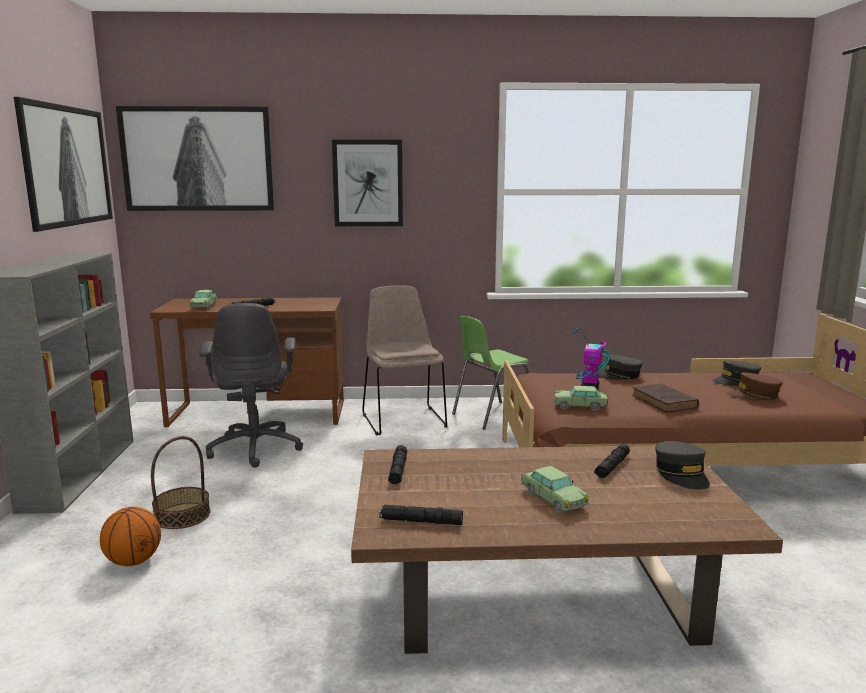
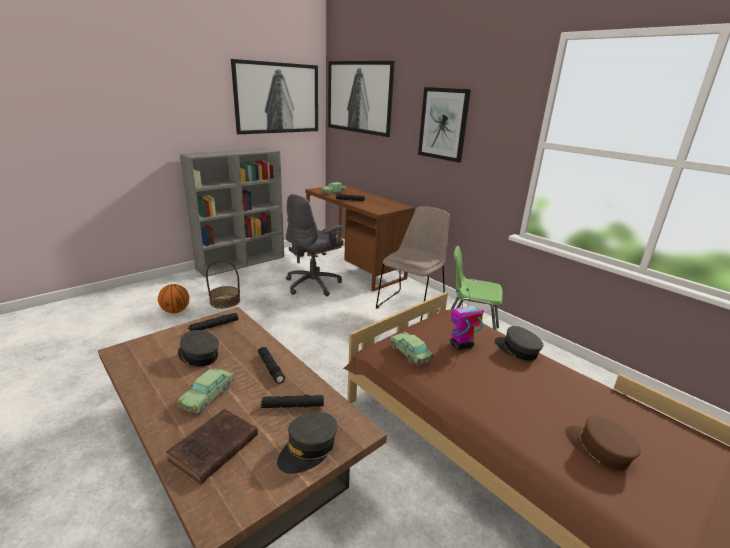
camera: 50 degrees right, 10 degrees up
black flashlight [379,505,463,525] -> black flashlight moved to [258,347,285,384]
brown book [632,383,699,413] -> brown book moved to [166,409,258,484]
grey cap [712,360,761,386] -> grey cap moved to [178,330,219,367]

